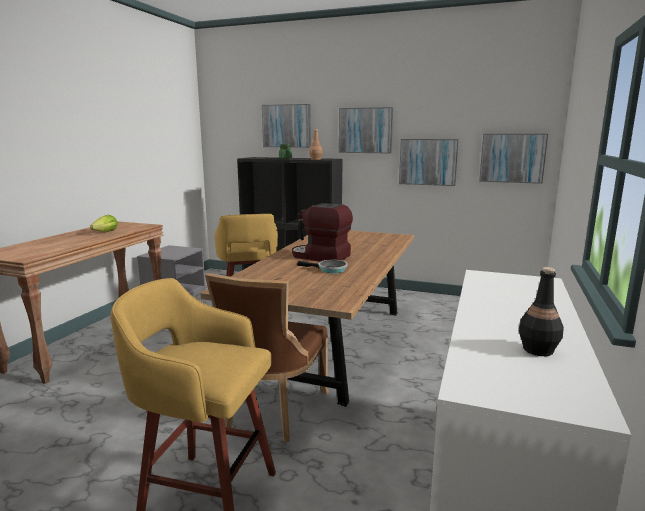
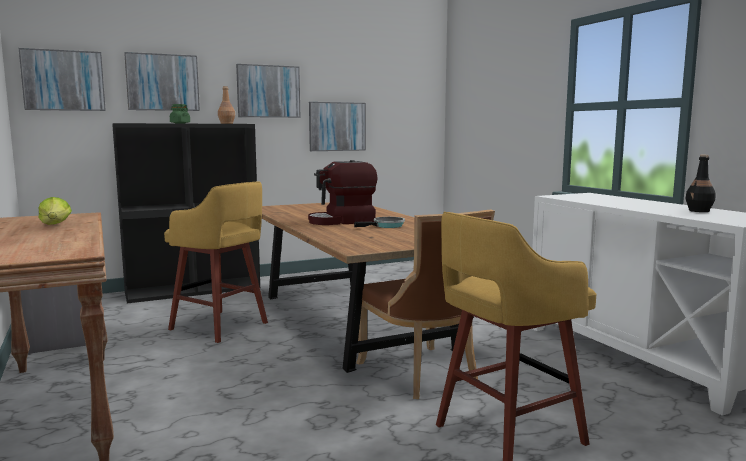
camera: 45 degrees left, 5 degrees down
picture [479,134,548,184] -> picture moved to [19,48,106,111]

